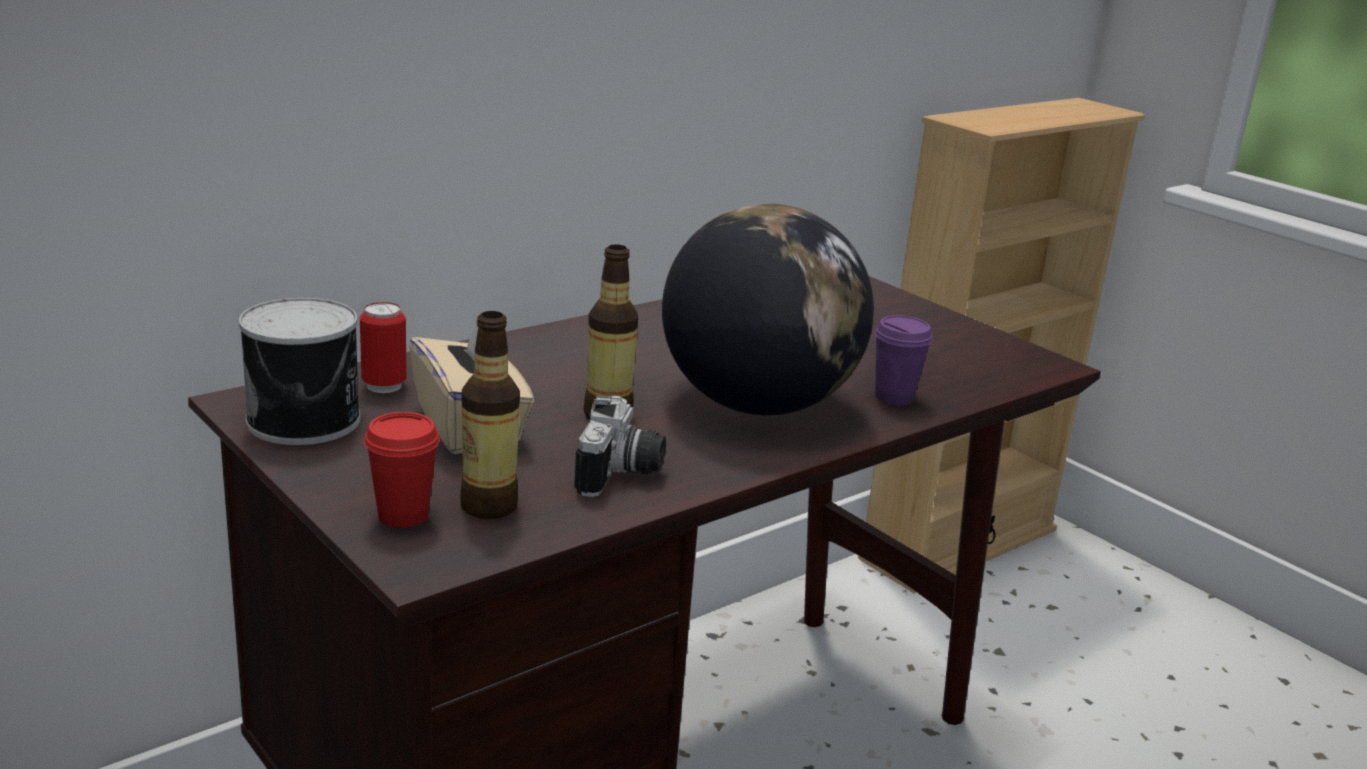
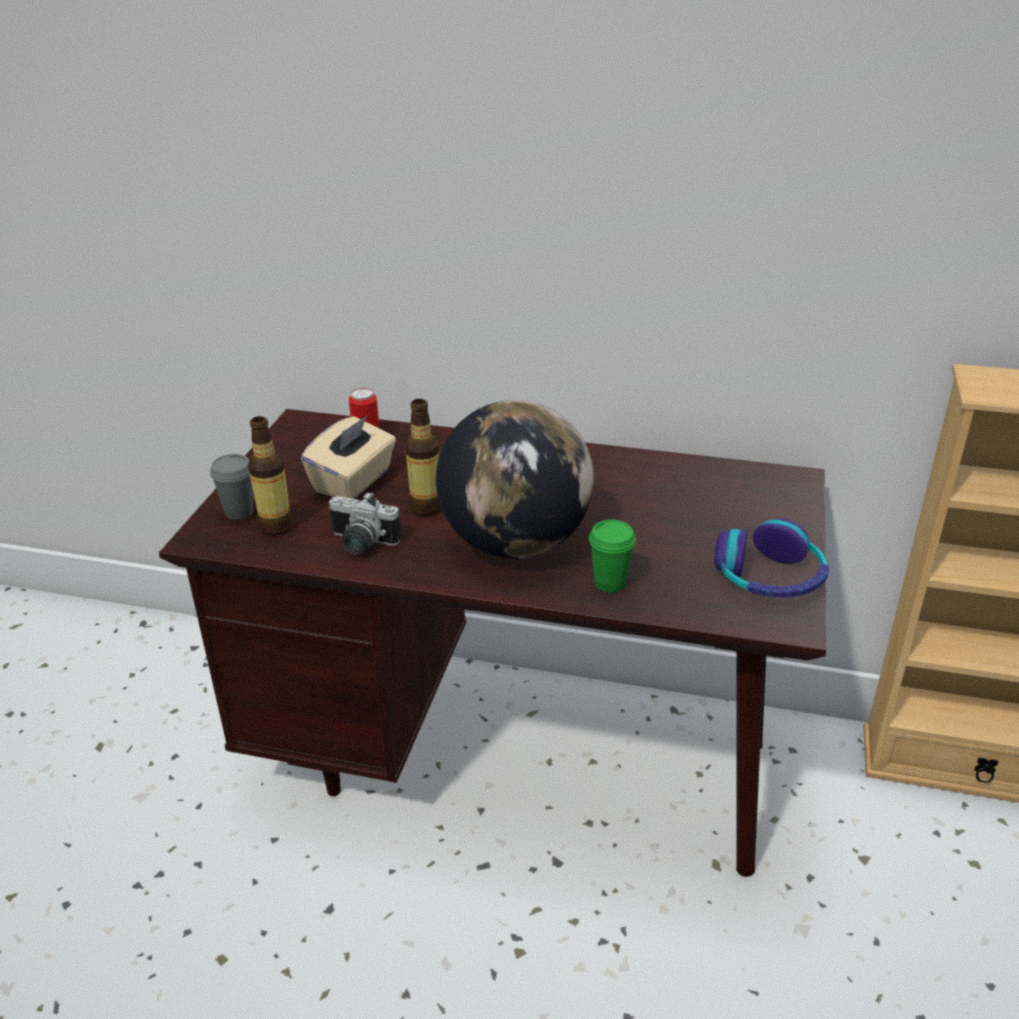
camera: 55 degrees right, 10 degrees up
can [239,298,360,445] -> none
red cup [364,412,440,528] -> grey cup [210,454,254,520]
camera [574,396,666,497] -> camera turned 45 degrees clockwise [329,492,401,555]
purple cup [875,315,932,406] -> green cup [589,520,636,593]
none -> headphones [714,519,829,597]

